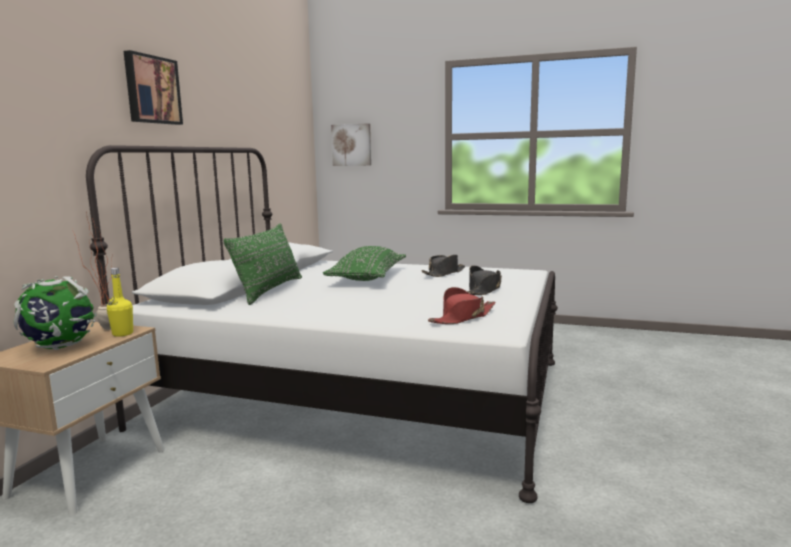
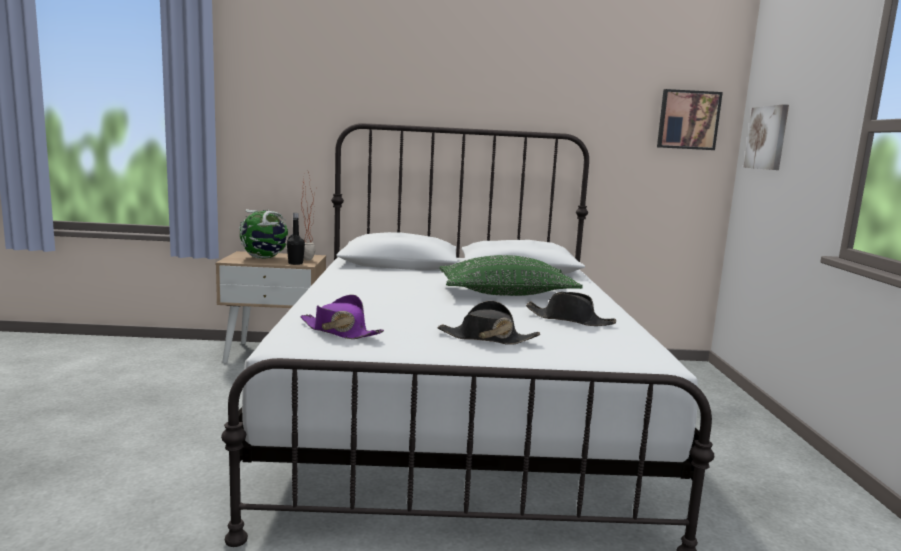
camera: 70 degrees right, 0 degrees up
yellow bottle [107,268,133,337] -> black bottle [287,213,305,265]
picture [123,50,183,125] -> picture moved to [657,89,723,150]
green pillow [223,224,302,305] -> none
red hat [428,287,495,324] -> purple hat [301,295,384,339]

